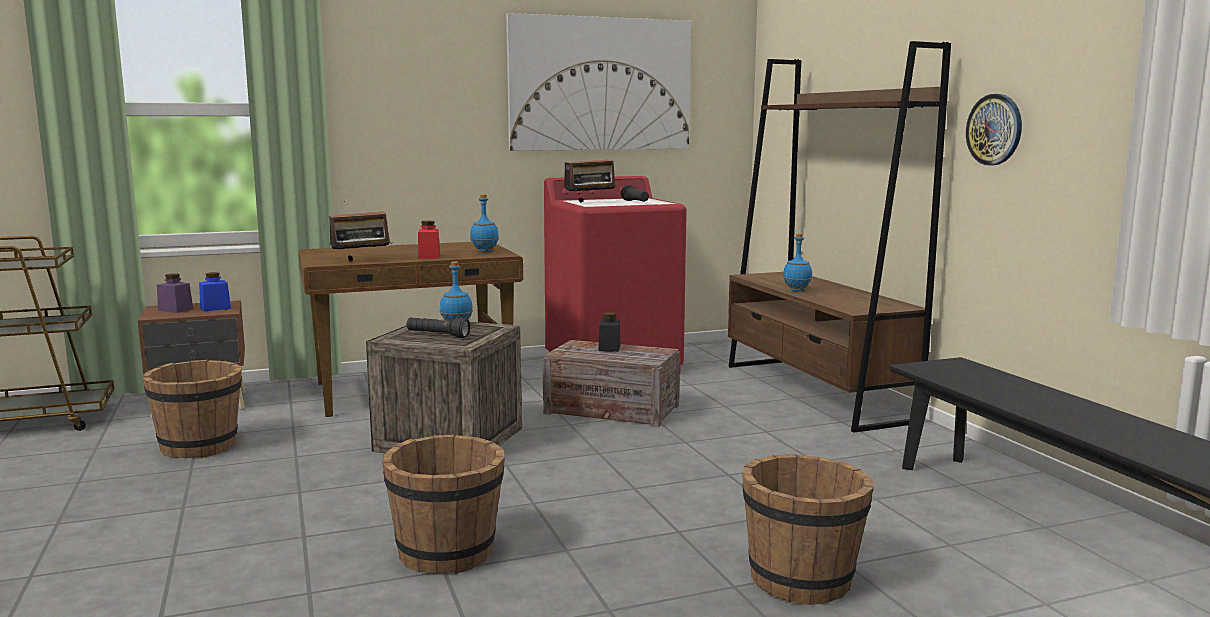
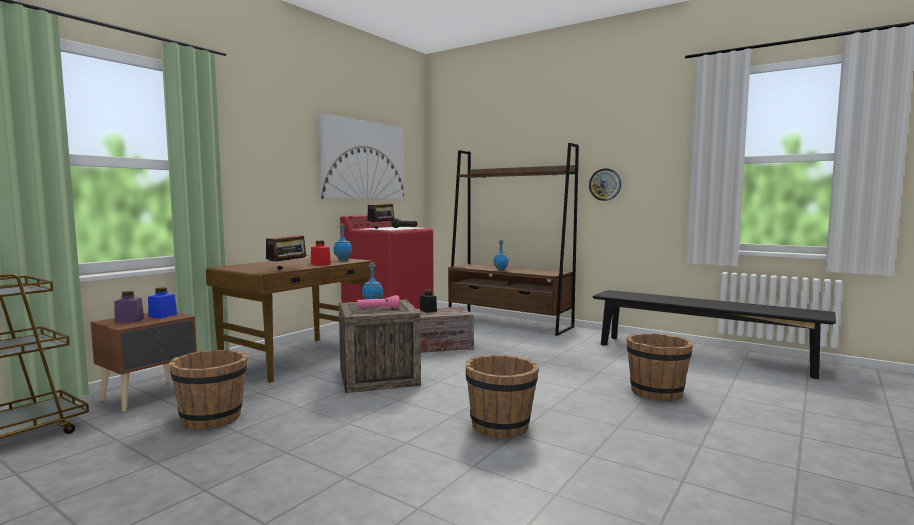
camera: 35 degrees left, 5 degrees down
black flashlight [407,317,470,338] -> pink flashlight [357,295,400,308]

